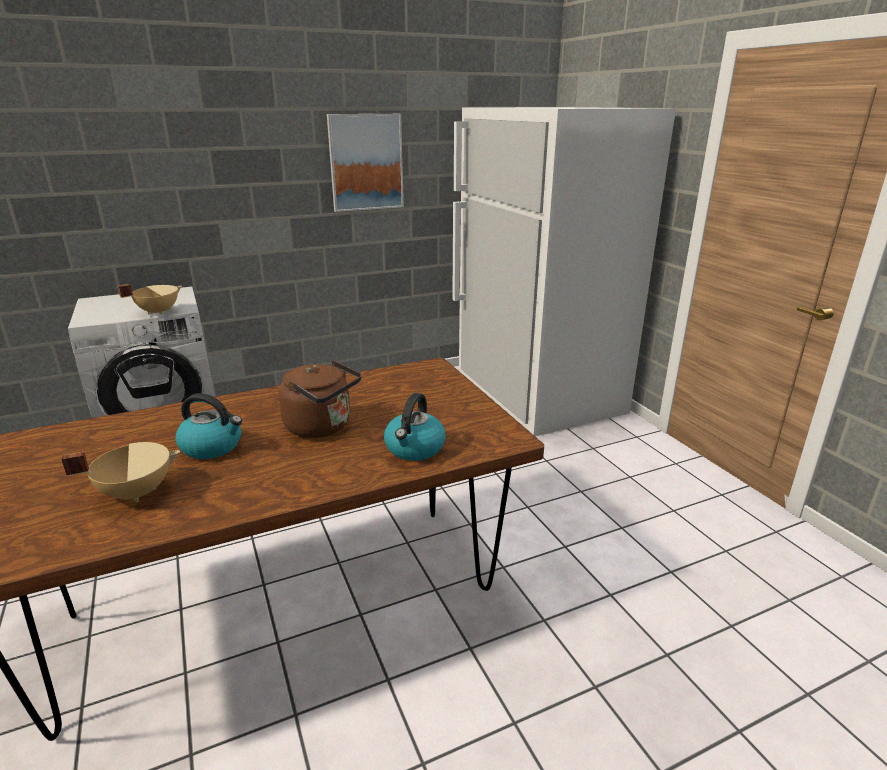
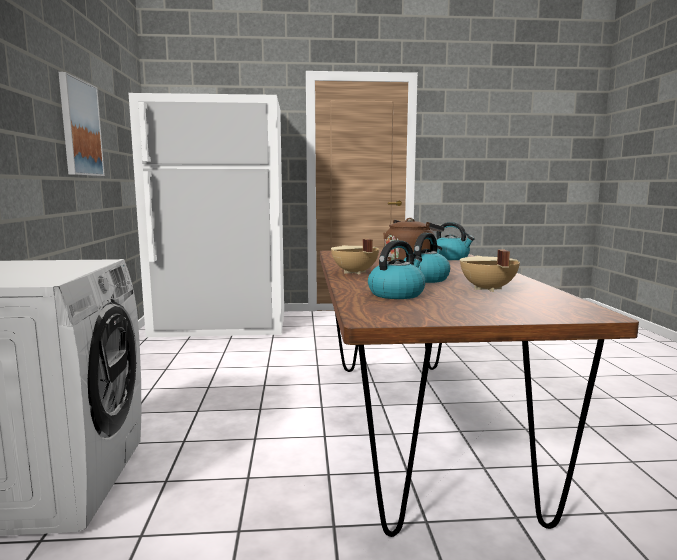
camera: 70 degrees left, 15 degrees down
beige cooking pot [118,284,182,315] -> beige cooking pot moved to [331,239,379,275]
none -> kettle [368,240,425,299]

